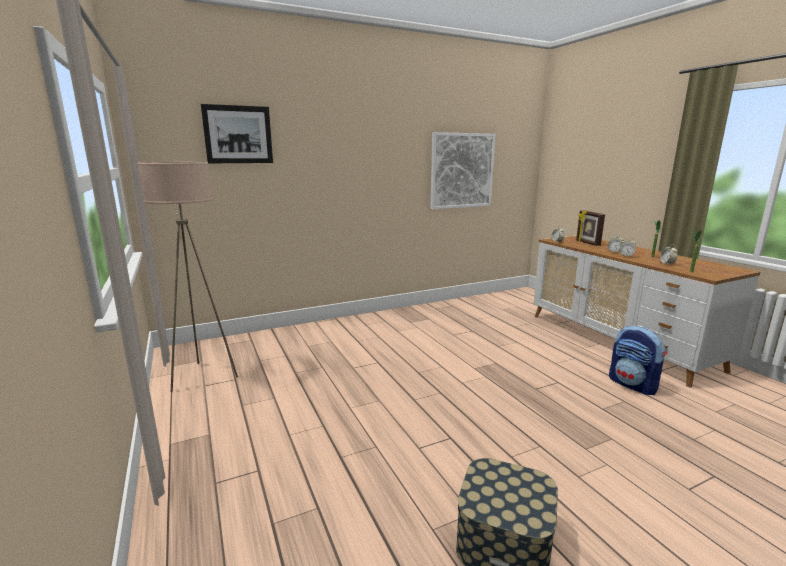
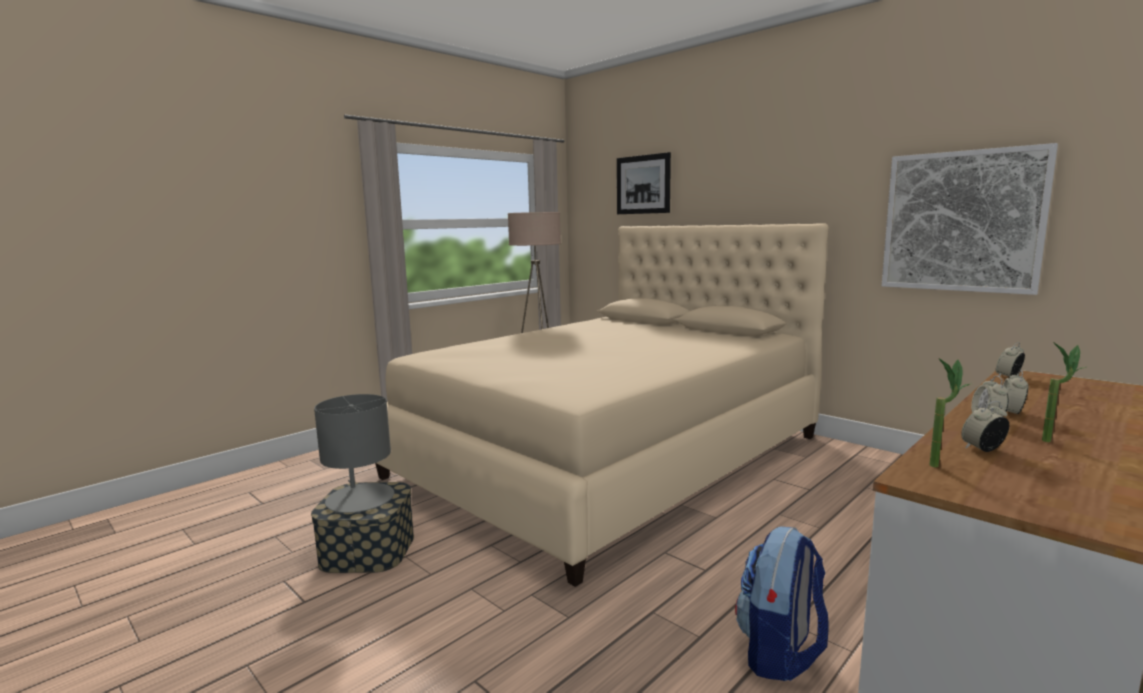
camera: 70 degrees right, 5 degrees down
picture frame [576,210,605,246] -> none
none -> grey table lamp [314,394,394,513]
none -> beige bed [375,223,828,587]

